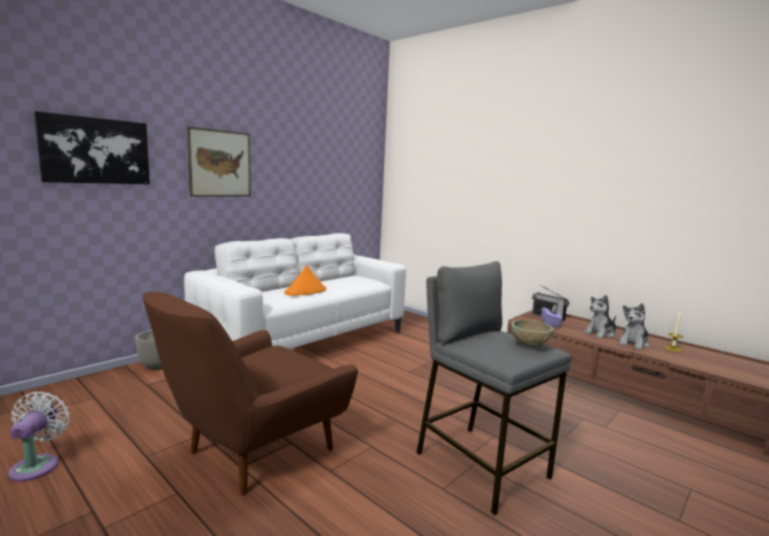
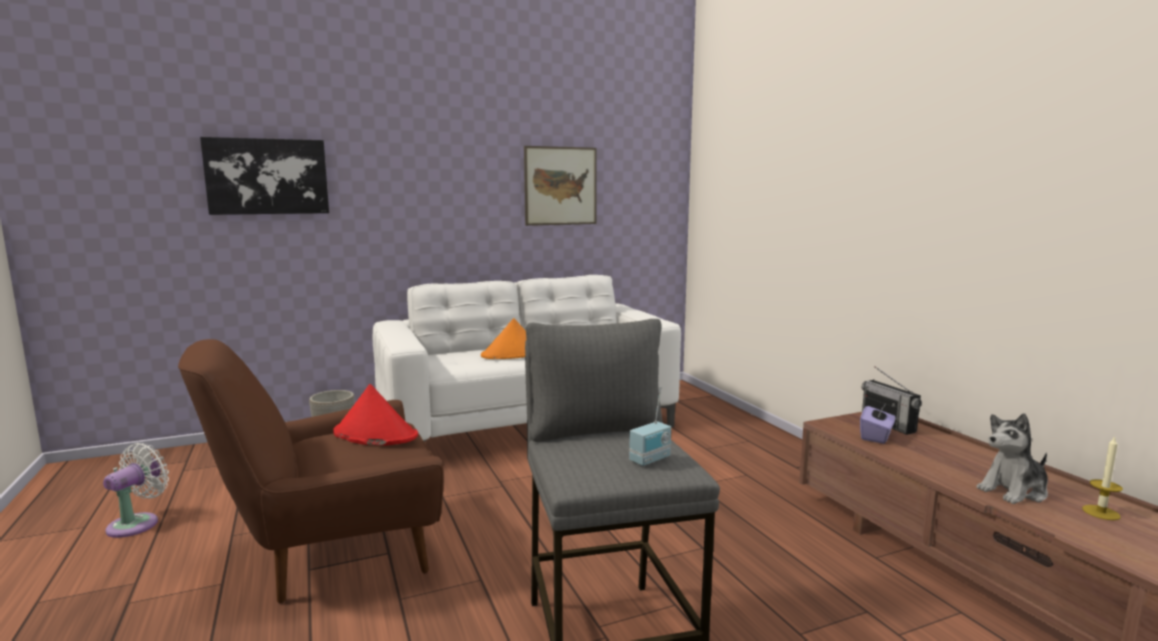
camera: 25 degrees right, 0 degrees up
picture [187,127,251,197] -> picture moved to [524,146,597,226]
beige bowl [511,320,554,348] -> radio [629,387,671,466]
plush toy [584,295,616,338] -> none
none -> red hat [333,384,418,445]

